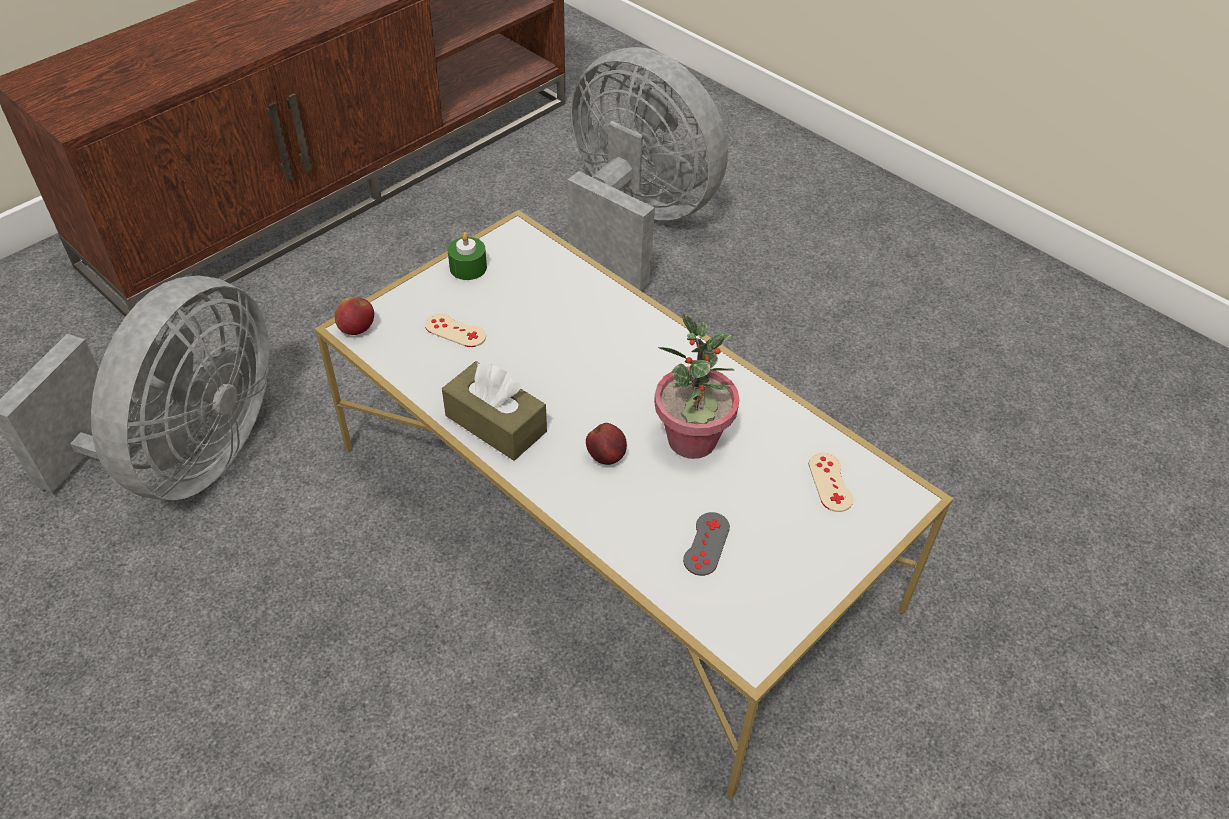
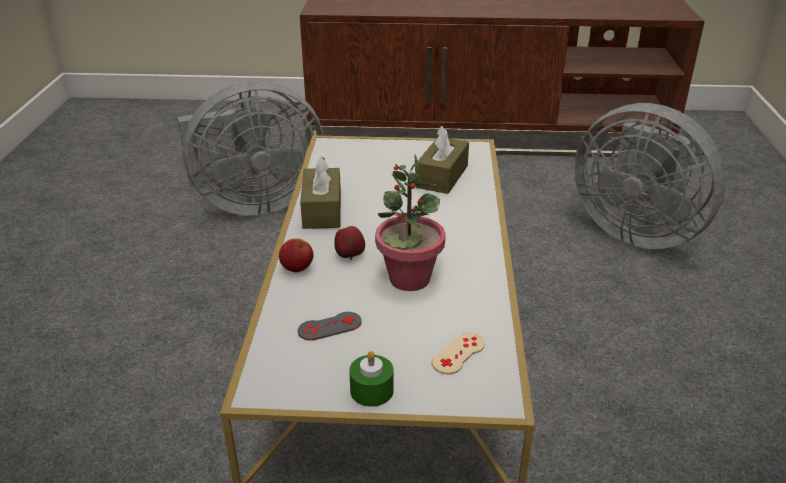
camera: 50 degrees right, 15 degrees down
apple [335,297,374,335] -> apple moved to [279,238,313,272]
beige game controller [425,314,486,347] -> none
green candle [448,232,487,280] -> green candle moved to [349,351,393,407]
grey fan [567,47,728,291] -> grey fan turned 135 degrees clockwise [574,103,725,249]
none -> brown tissue box [416,126,469,194]

